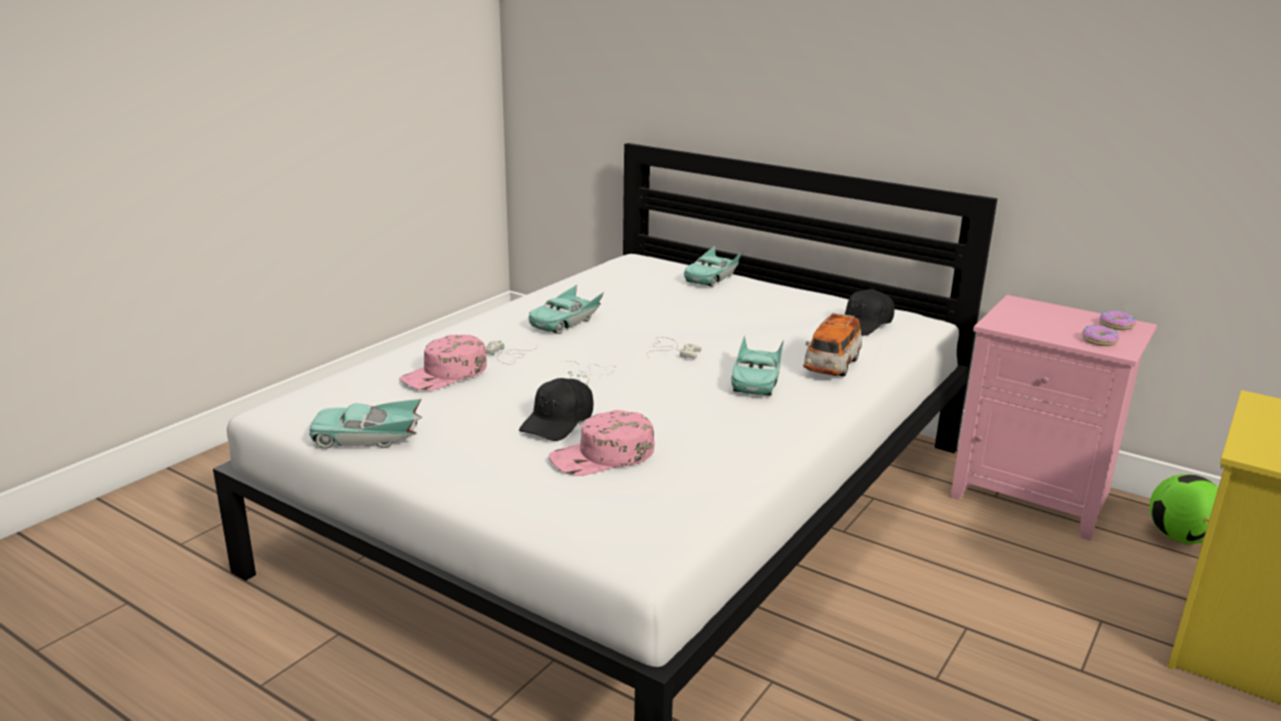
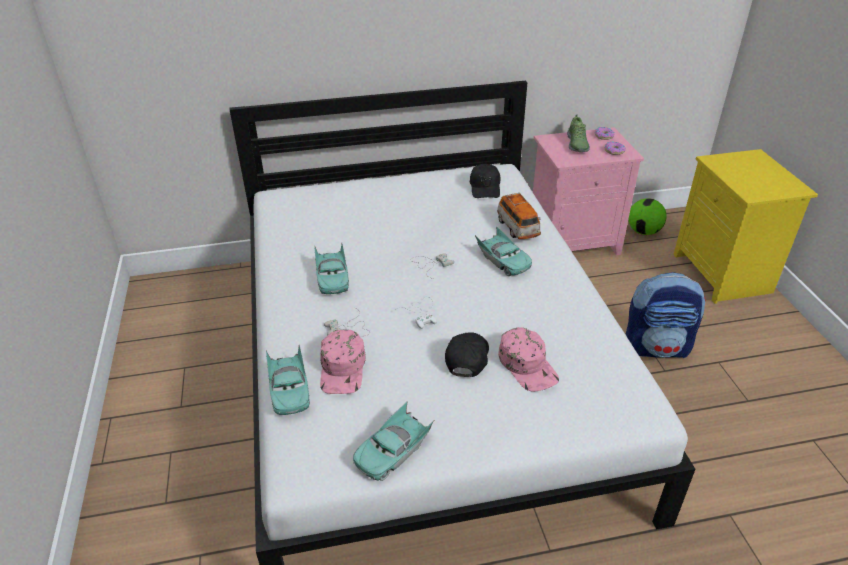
camera: 45 degrees left, 15 degrees up
black cap [519,378,593,441] -> black cap turned 150 degrees counterclockwise [445,333,489,377]
pink cap [548,410,654,476] -> pink cap turned 45 degrees counterclockwise [499,327,559,392]
turquoise toy car [684,245,743,287] -> turquoise toy car moved to [266,345,310,415]
none -> shoe [567,115,590,152]
none -> backpack [625,272,706,358]

